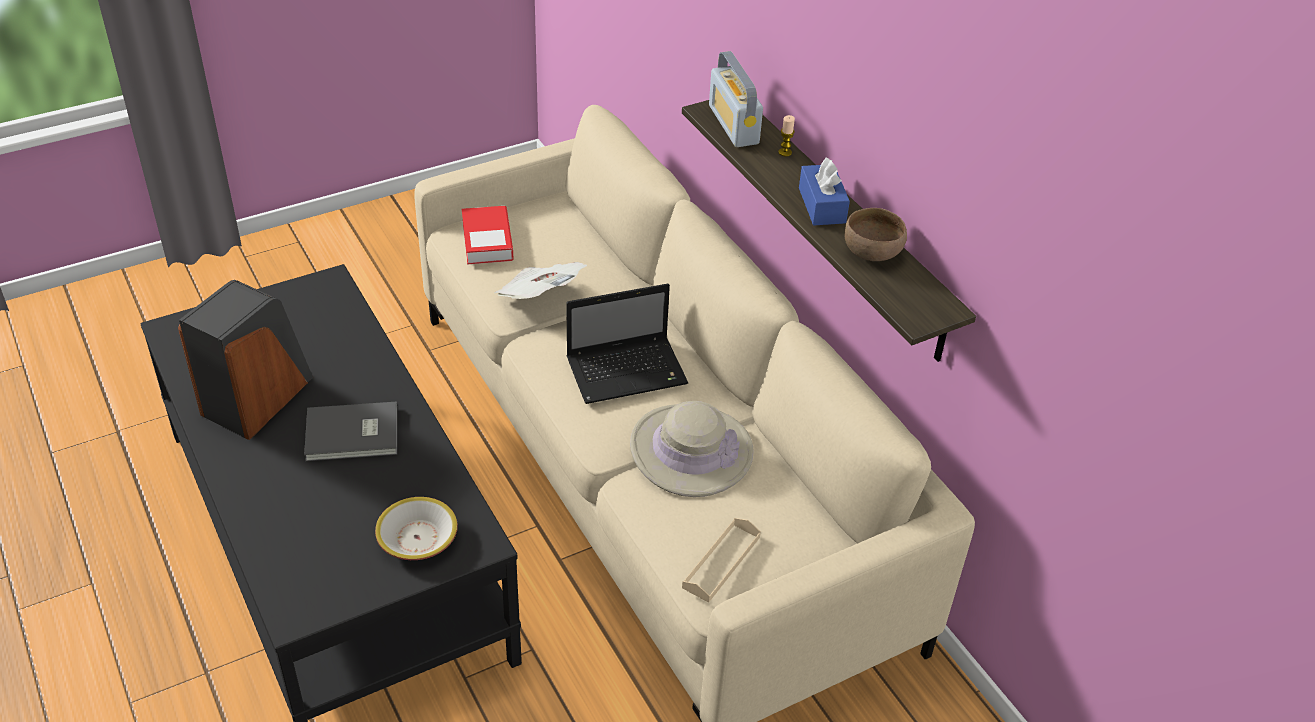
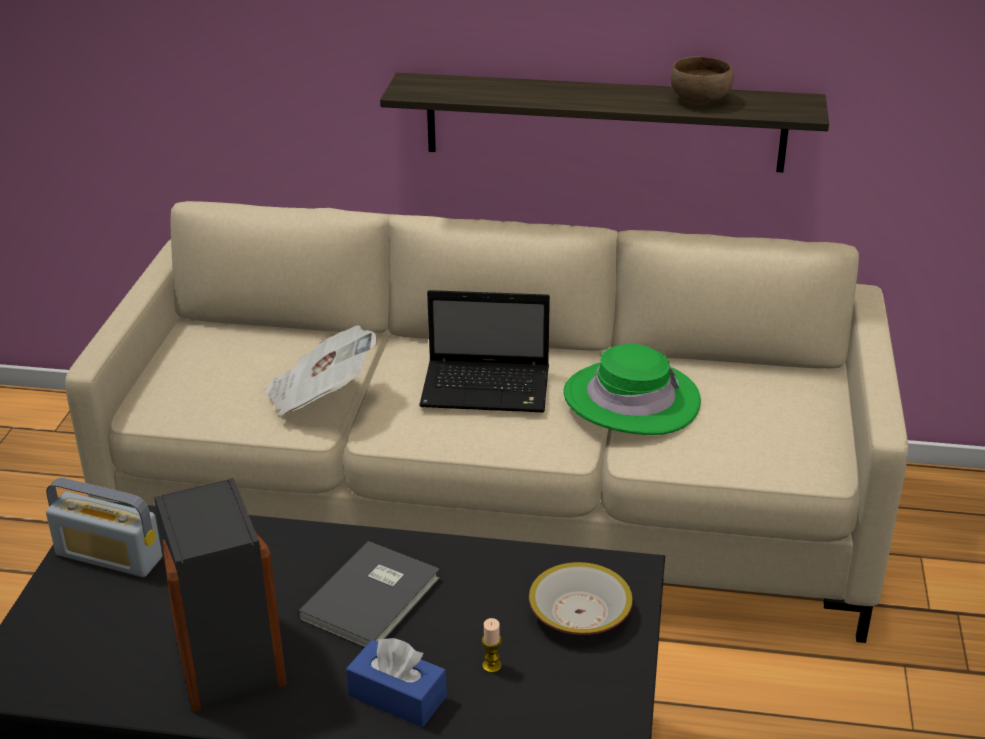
camera: 50 degrees left, 10 degrees down
book [462,206,514,264] -> none
laptop [566,284,688,404] -> laptop turned 75 degrees clockwise [419,290,550,412]
beige hat [630,401,754,497] -> green hat [563,344,701,435]
beige tray [682,518,761,603] -> none
radio [709,51,763,147] -> radio moved to [46,478,162,577]
candle [778,115,795,156] -> candle moved to [482,618,502,673]
blue tissue box [799,158,850,225] -> blue tissue box moved to [346,638,447,727]

